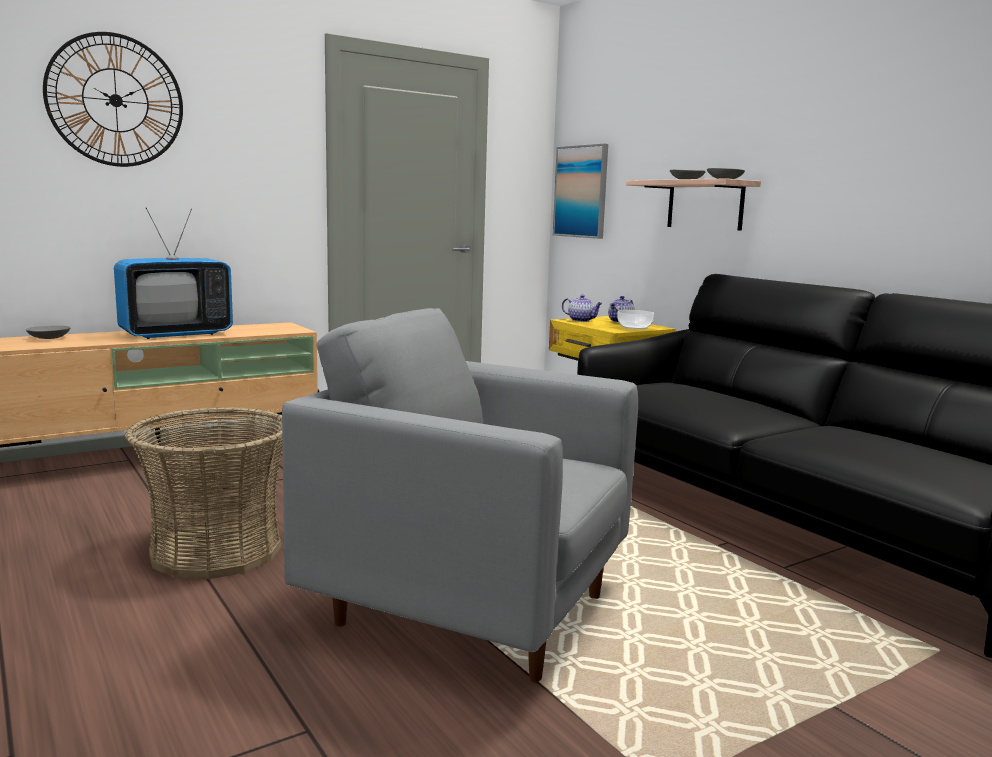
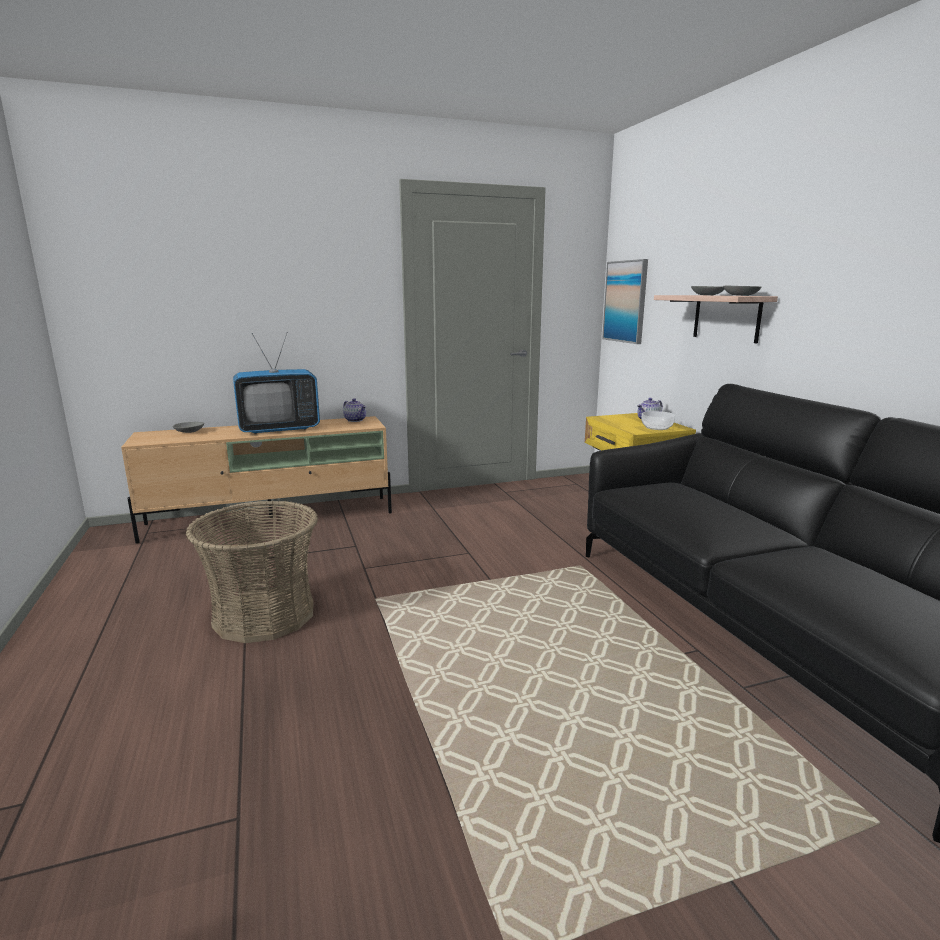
camera: 15 degrees right, 5 degrees up
wall clock [43,32,183,167] -> none
grey armchair [282,308,638,683] -> none
teapot [562,295,603,322] -> teapot moved to [343,398,366,422]

